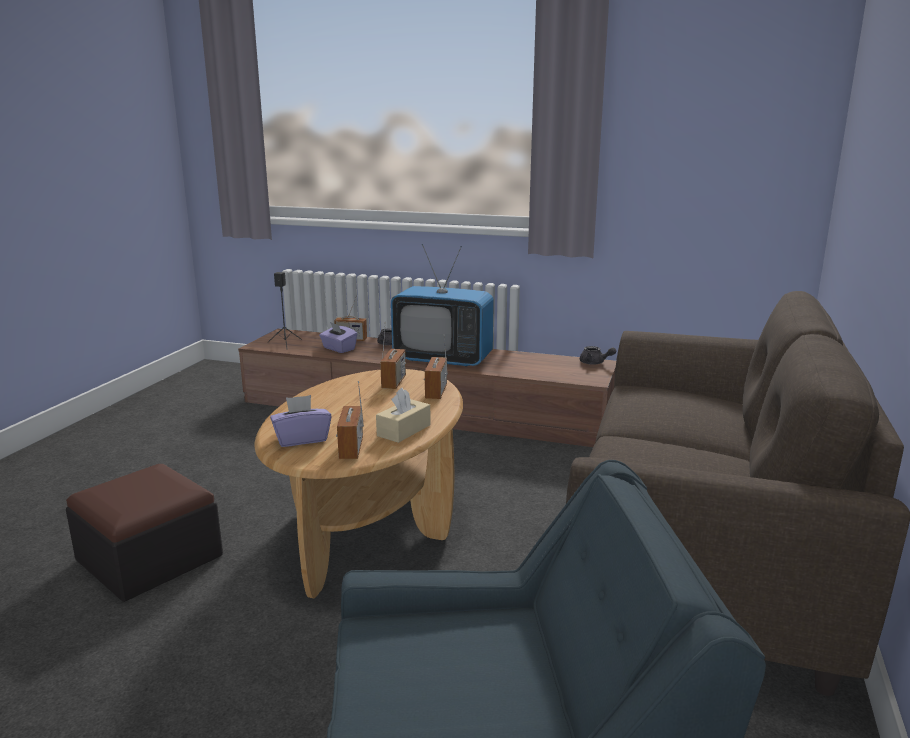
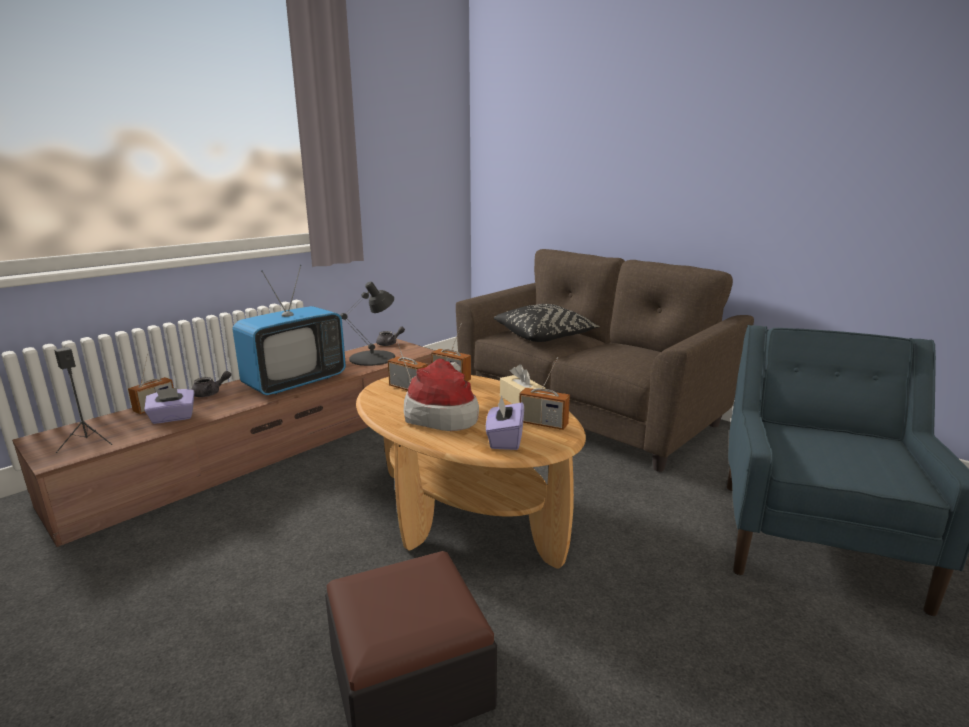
camera: 65 degrees left, 0 degrees up
none -> black table lamp [340,282,395,366]
none -> hat [404,359,479,431]
none -> black pillow [494,304,599,342]

